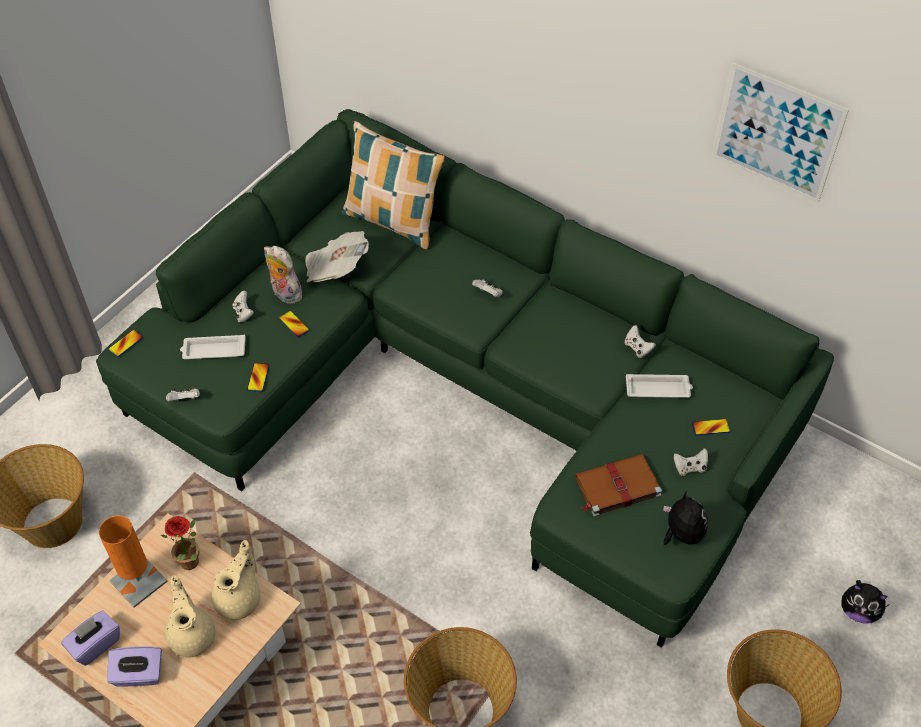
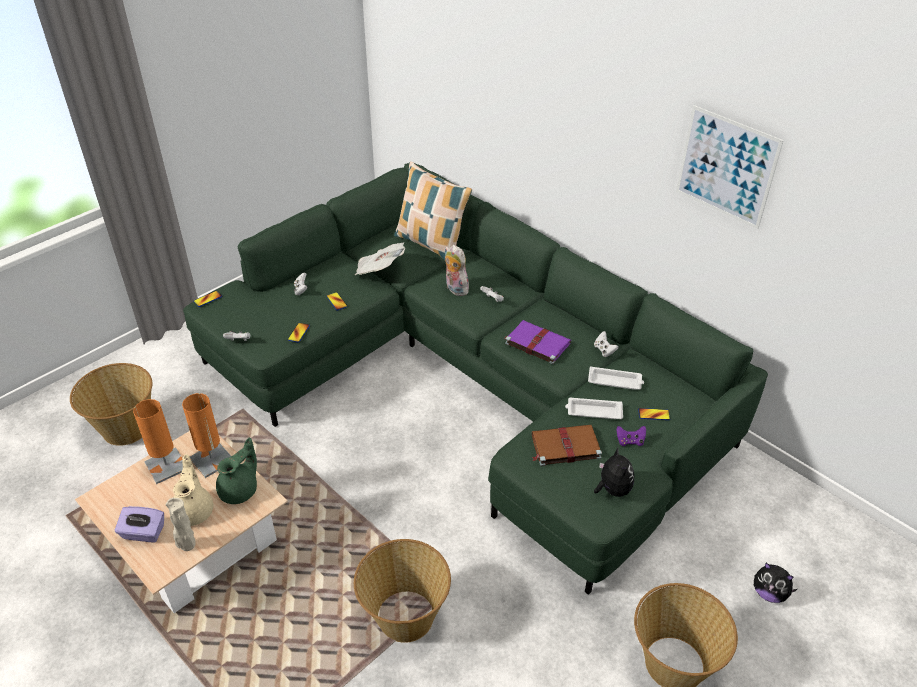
camera: 10 degrees right, 10 degrees down
purple tissue box [61,610,120,666] -> none
potted plant [161,516,199,570] -> orange table lamp [182,393,231,478]
white tray [180,335,246,359] -> white tray moved to [565,398,623,419]
beige teapot [211,540,260,620] -> green teapot [216,437,257,504]
plush toy [264,246,305,304] -> plush toy moved to [445,245,469,296]
white game controller [674,448,708,476] -> purple game controller [616,426,646,446]
none -> beige vase [165,497,196,551]
none -> purple book [505,320,571,364]

